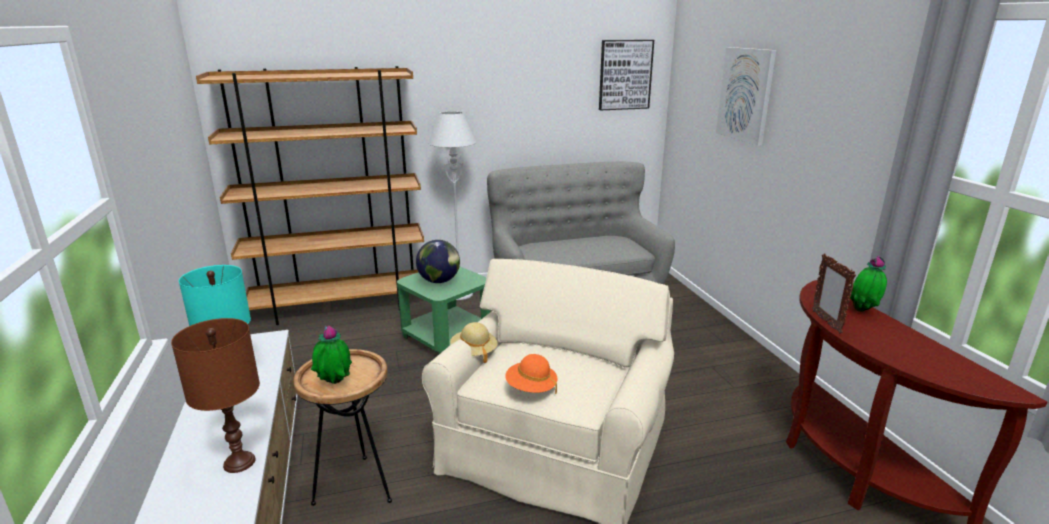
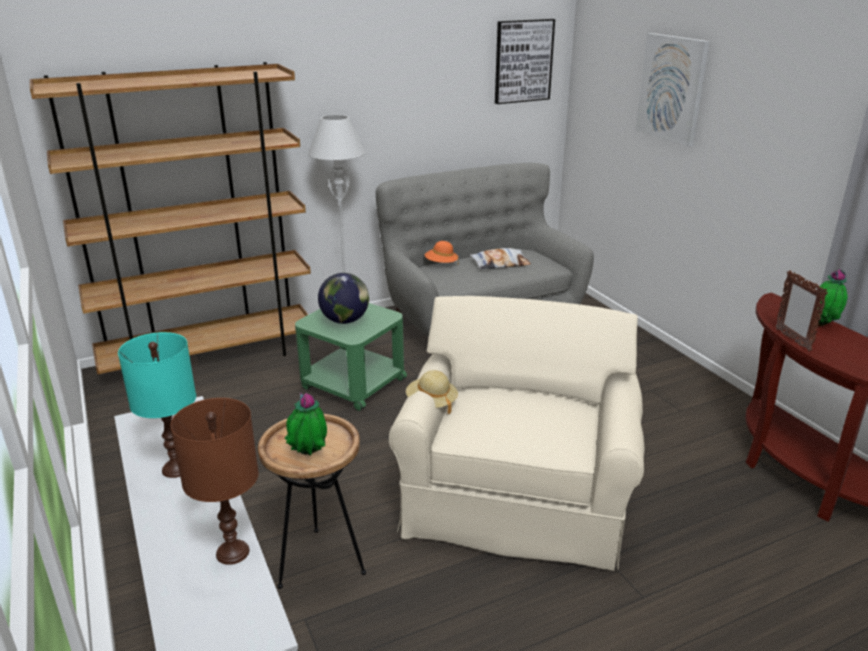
camera: 10 degrees left, 5 degrees up
orange hat [505,354,558,394] -> orange hat moved to [425,241,458,263]
none -> pillow [470,248,531,269]

